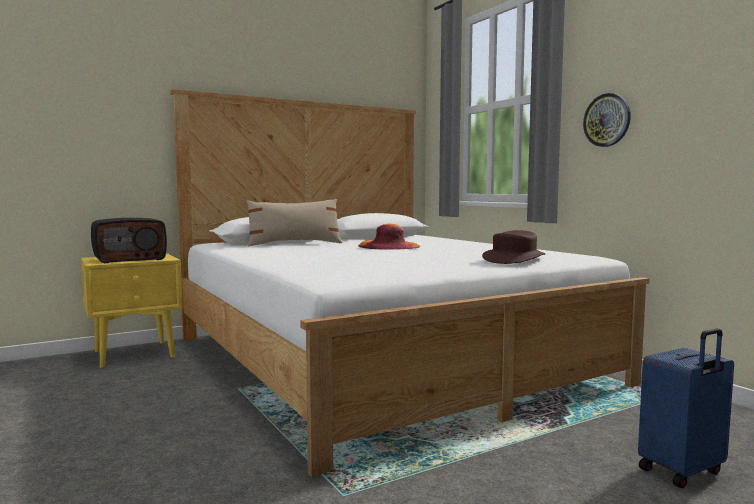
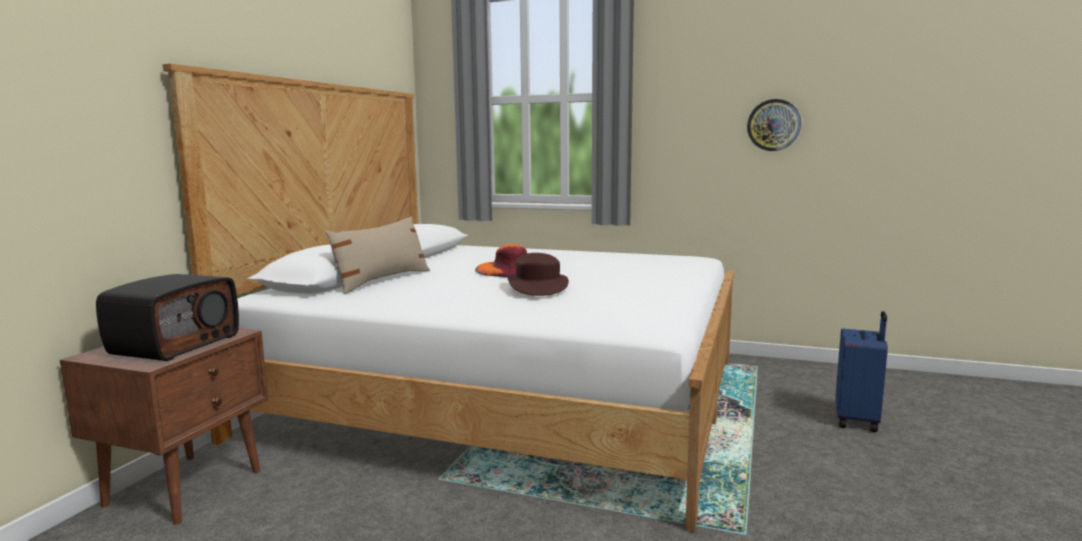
camera: 40 degrees left, 5 degrees up
yellow nightstand [81,253,183,368] -> brown nightstand [60,328,268,525]
brown hat [482,230,546,264] -> brown hat moved to [507,253,569,296]
wall clock [583,93,631,147] -> wall clock moved to [747,99,801,151]

